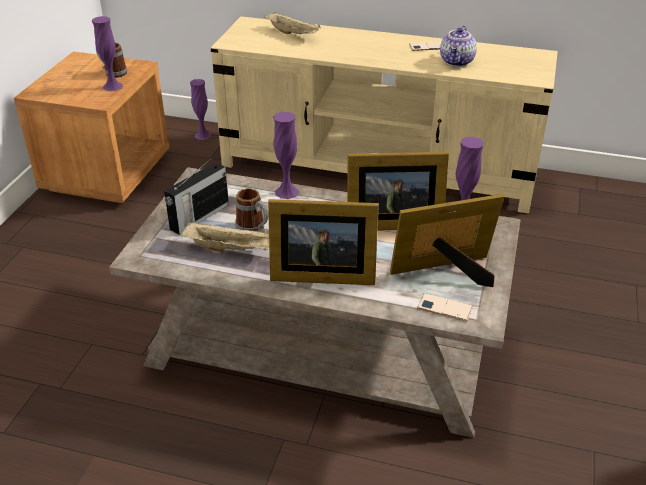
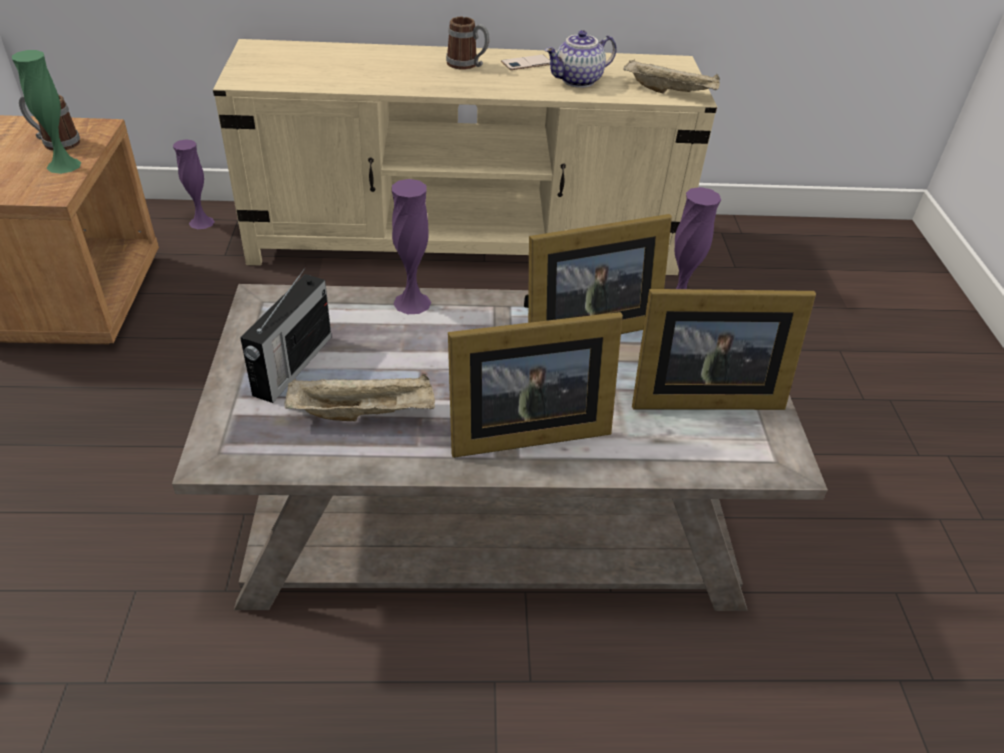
camera: 20 degrees left, 5 degrees up
purple vase [92,16,123,91] -> green vase [12,50,81,174]
mug [235,188,268,232] -> mug moved to [446,17,490,70]
beige tray [264,12,321,35] -> beige tray moved to [623,59,720,94]
picture frame [390,194,505,287] -> picture frame turned 150 degrees counterclockwise [632,289,816,410]
phone [417,293,473,321] -> none
teapot [440,26,477,67] -> teapot turned 60 degrees clockwise [545,30,617,88]

